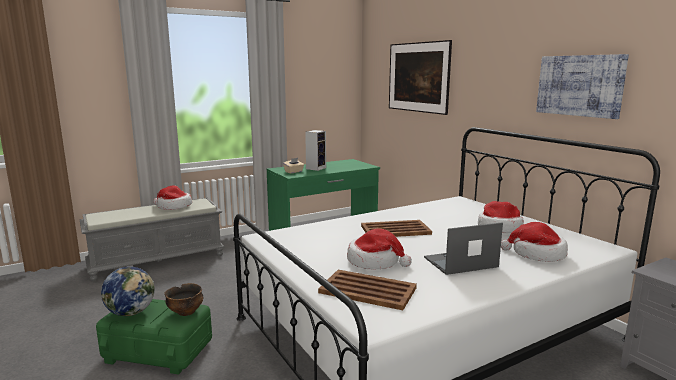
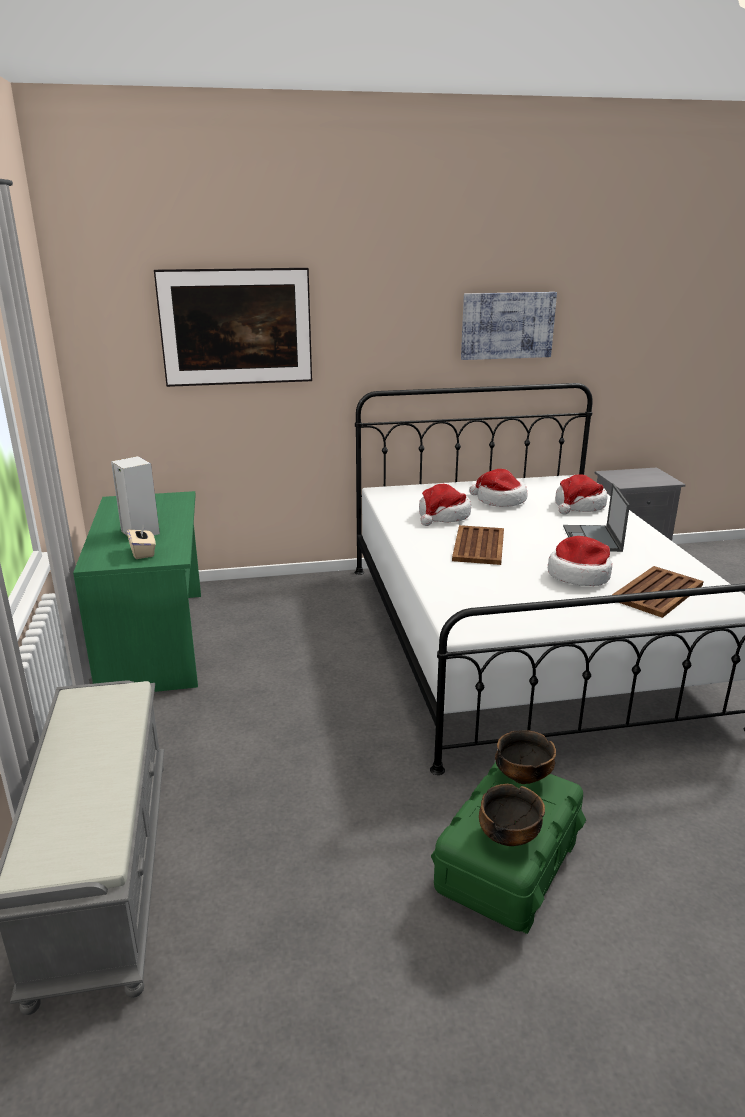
camera: 70 degrees left, 10 degrees up
globe [101,267,155,316] -> bowl [479,784,545,846]
hat [153,186,192,210] -> hat moved to [419,484,471,526]

